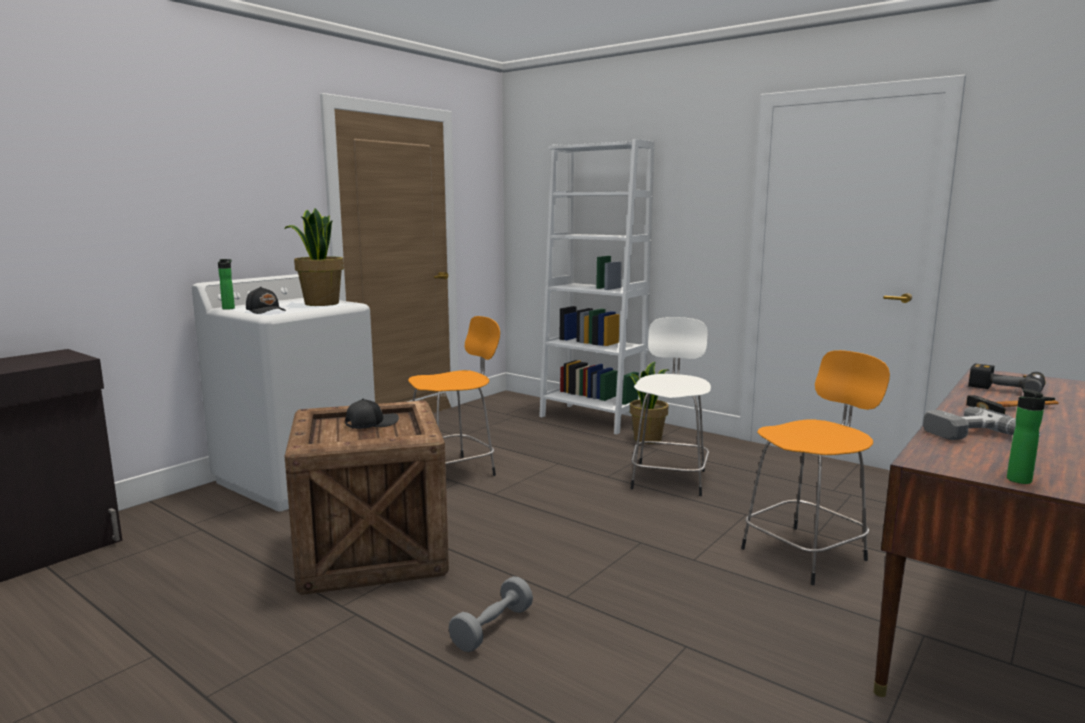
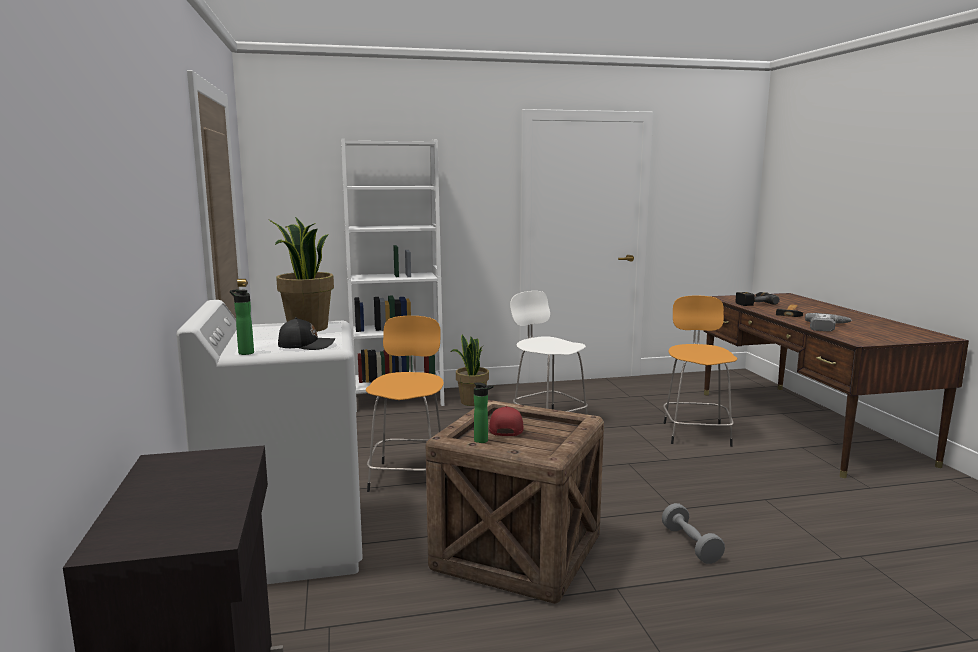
camera: 50 degrees left, 0 degrees up
black cap [345,398,399,429] -> red cap [489,406,524,436]
bottle [1007,389,1055,484] -> bottle moved to [474,382,494,443]

